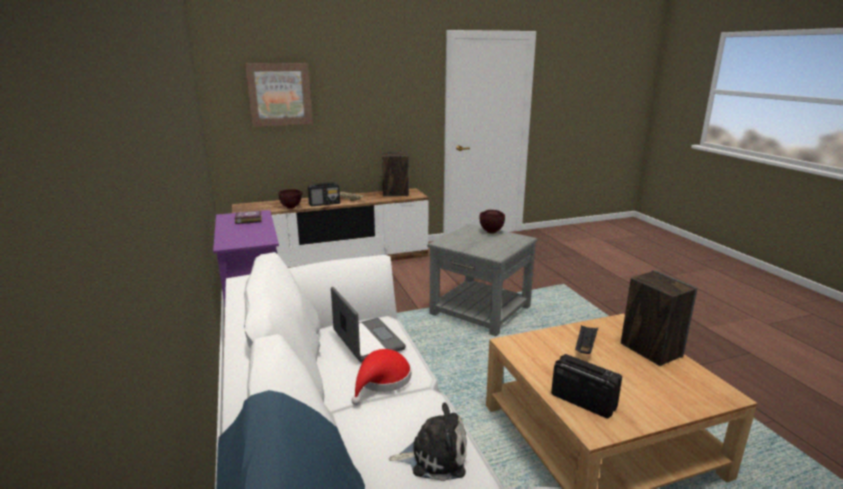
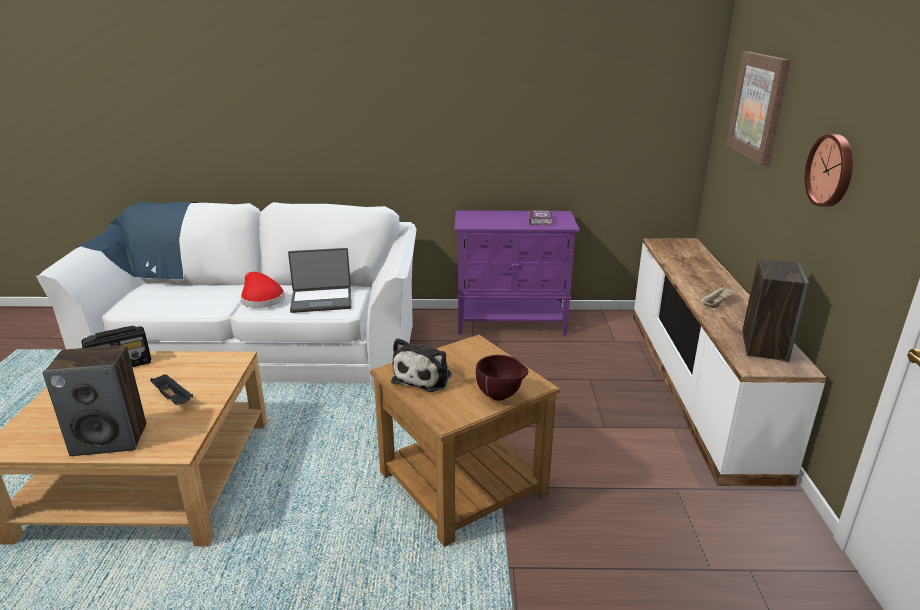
camera: 110 degrees right, 5 degrees up
brown bowl [278,189,303,209] -> none
radio [308,182,340,206] -> none
plush toy [389,402,467,481] -> plush toy moved to [391,338,452,392]
grey side table [427,224,538,336] -> brown side table [370,335,560,547]
none -> wall clock [805,134,853,207]

